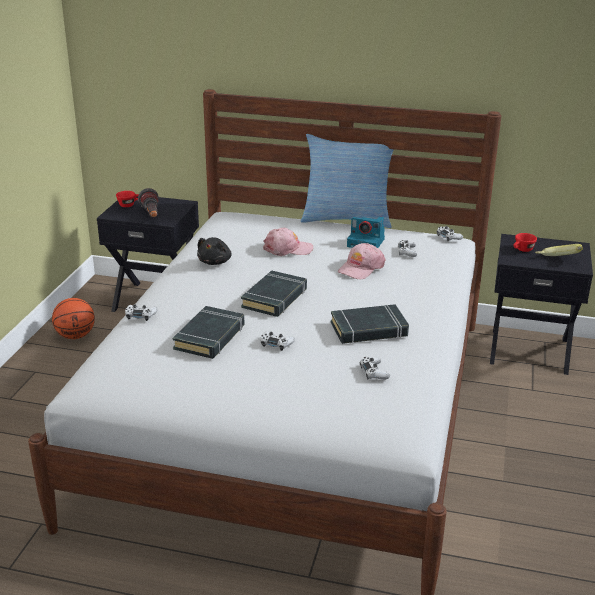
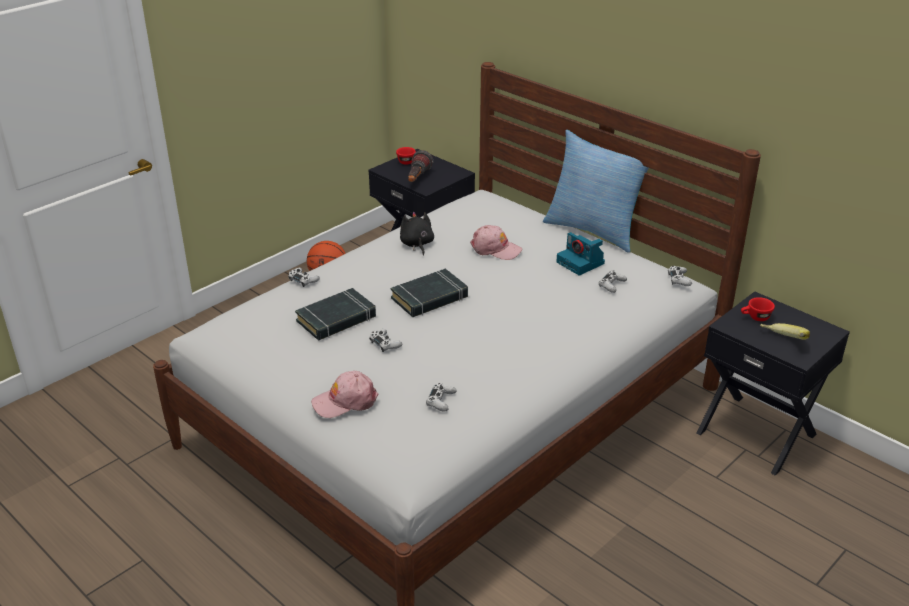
camera: 30 degrees right, 5 degrees up
black plush toy [197,237,232,265] -> black plush toy turned 120 degrees clockwise [400,212,434,256]
black book [331,304,409,344] -> none
pink cap [338,243,386,279] -> pink cap moved to [311,371,379,418]

